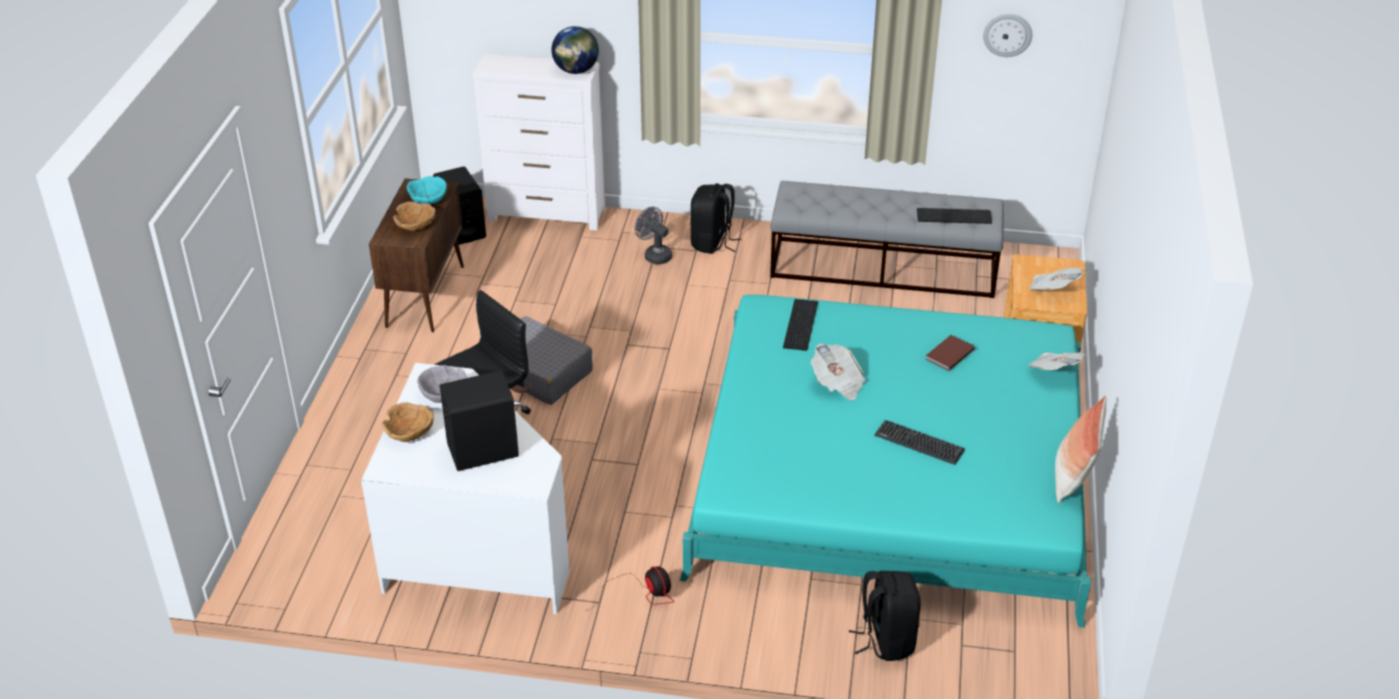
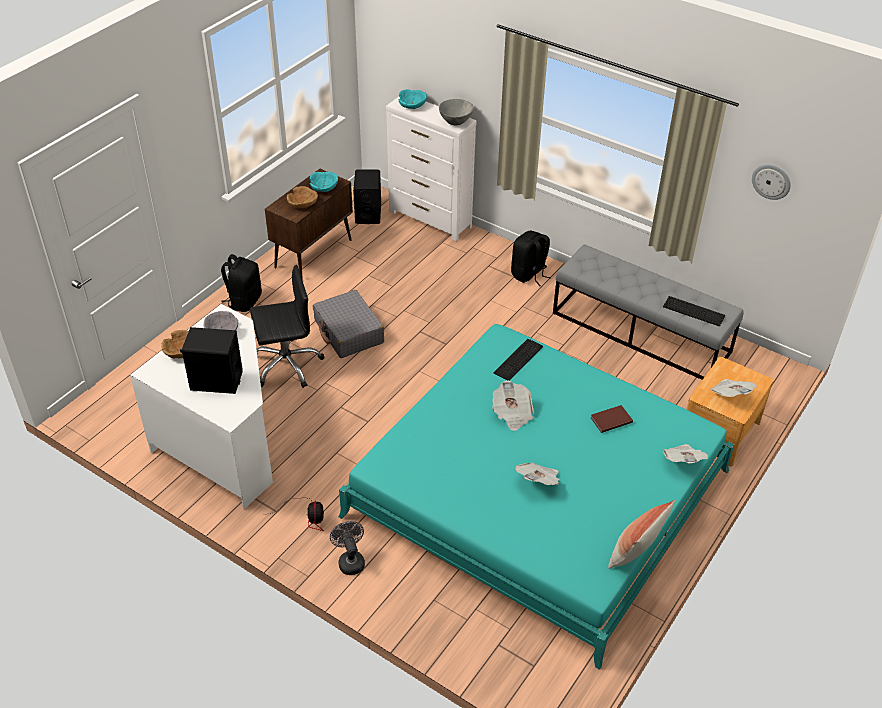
camera: 25 degrees right, 5 degrees up
globe [552,26,599,74] -> grey bowl [439,99,473,125]
grey fan [634,207,672,264] -> grey fan moved to [330,521,365,575]
black backpack [849,571,921,661] -> black backpack moved to [221,254,262,312]
keyboard [875,420,965,465] -> newspaper [515,462,560,485]
none -> turquoise bowl [398,89,427,109]

